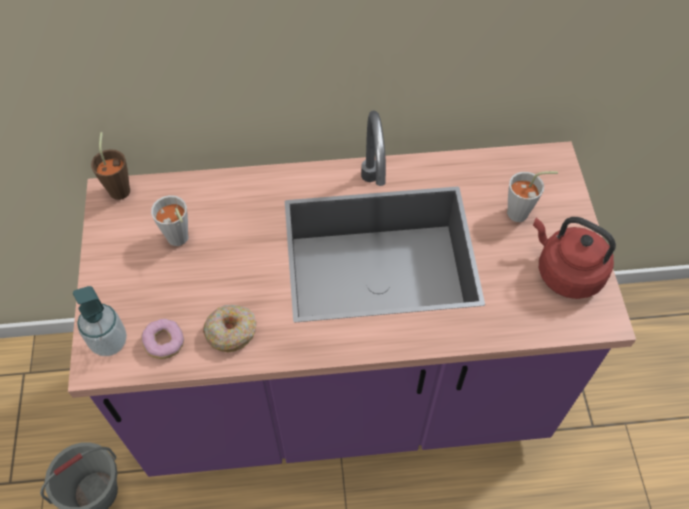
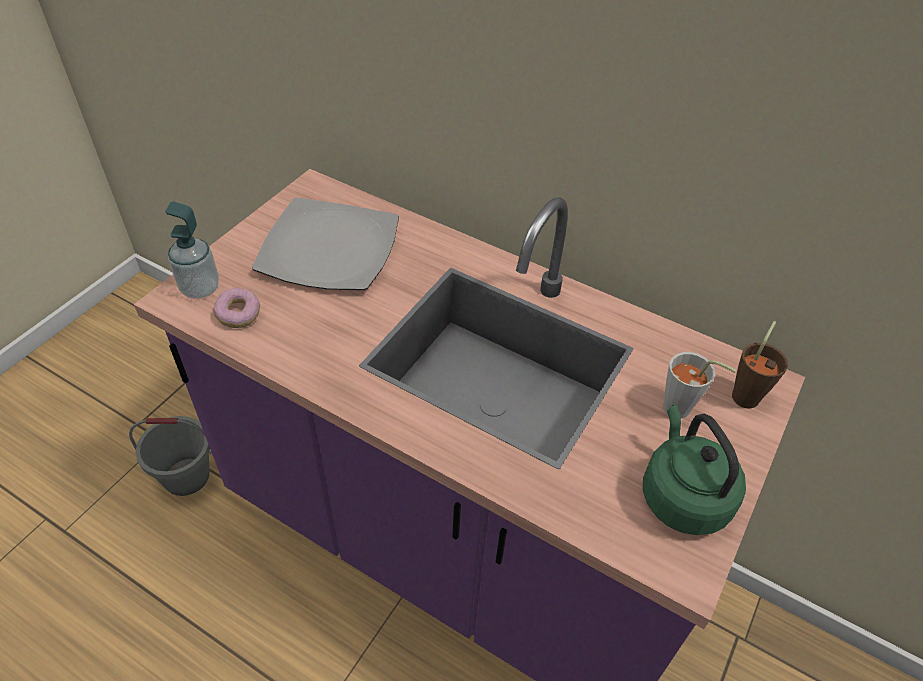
camera: 35 degrees right, 10 degrees down
brown cup [91,132,130,200] -> brown cup moved to [732,321,788,409]
grey cup [151,195,189,246] -> plate [252,197,399,290]
donut [203,305,256,353] -> none
red kettle [533,217,616,299] -> green kettle [643,405,746,535]

